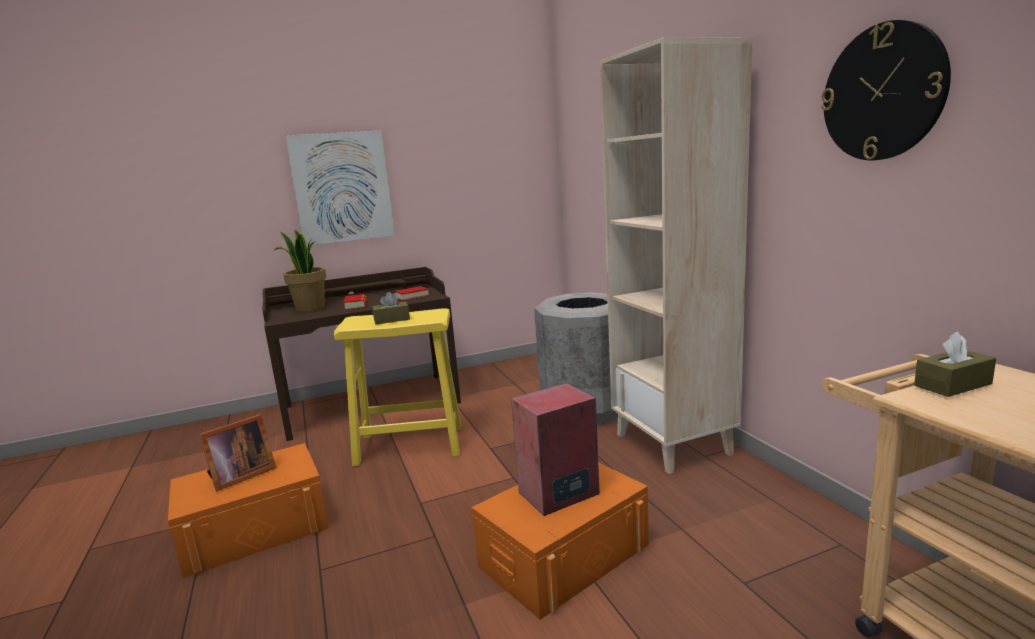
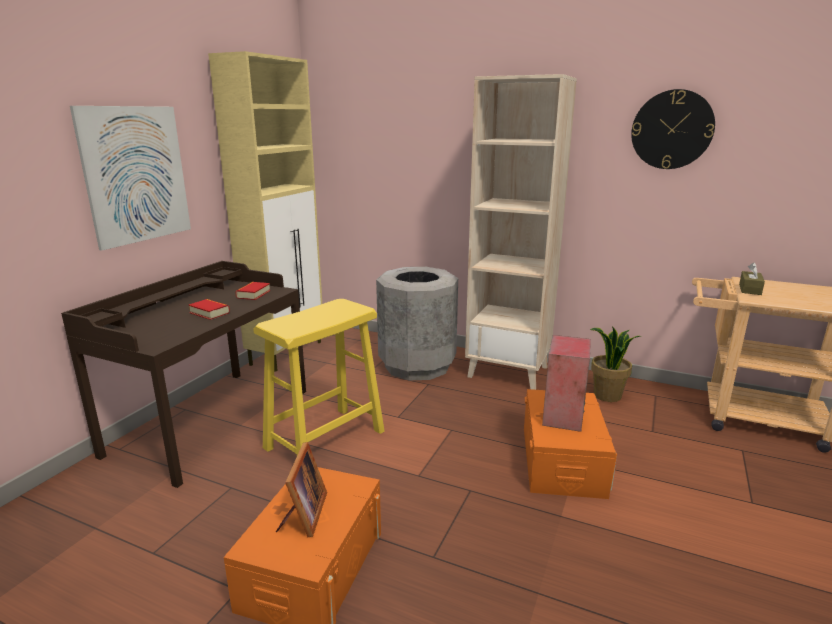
camera: 45 degrees left, 5 degrees up
potted plant [273,229,326,312] -> potted plant moved to [590,326,641,402]
brown tissue box [372,292,410,324] -> none
none -> beige cabinet [208,51,322,372]

